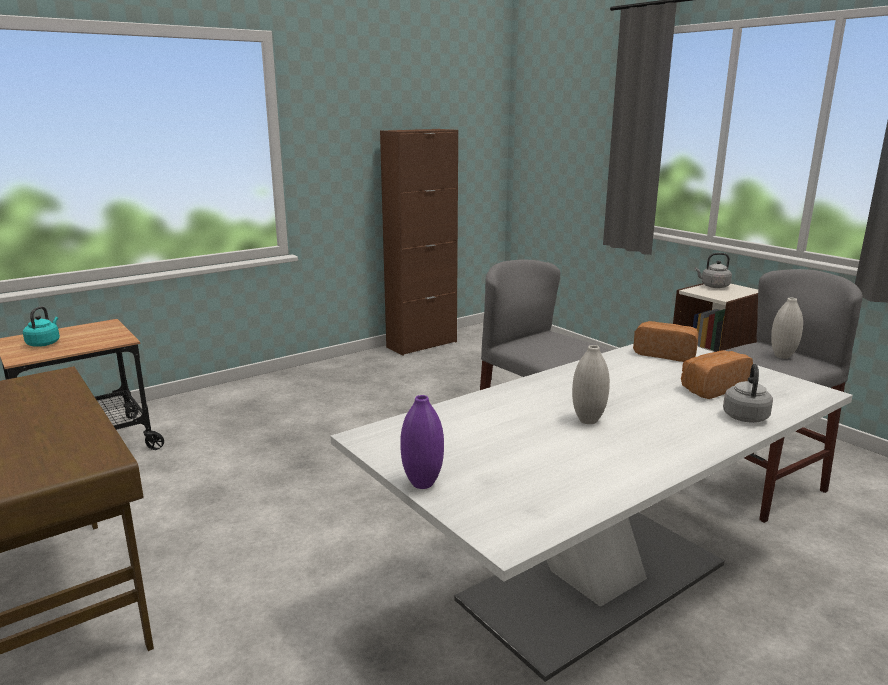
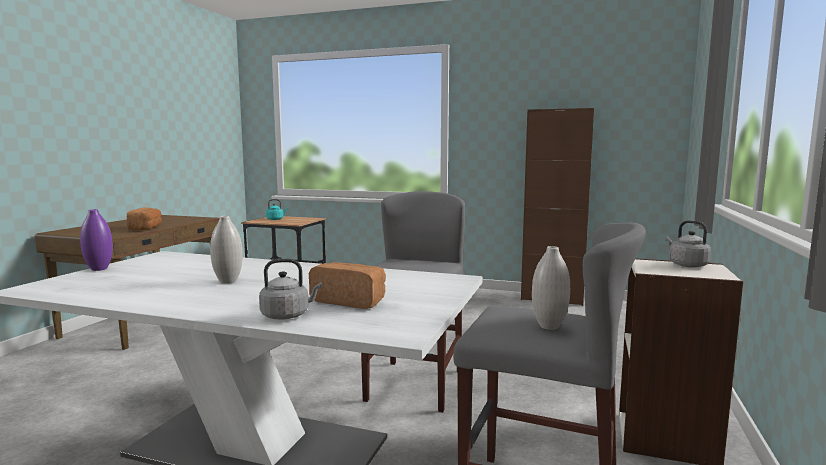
camera: 55 degrees right, 10 degrees down
bread [633,321,699,362] -> bread moved to [127,207,162,231]

